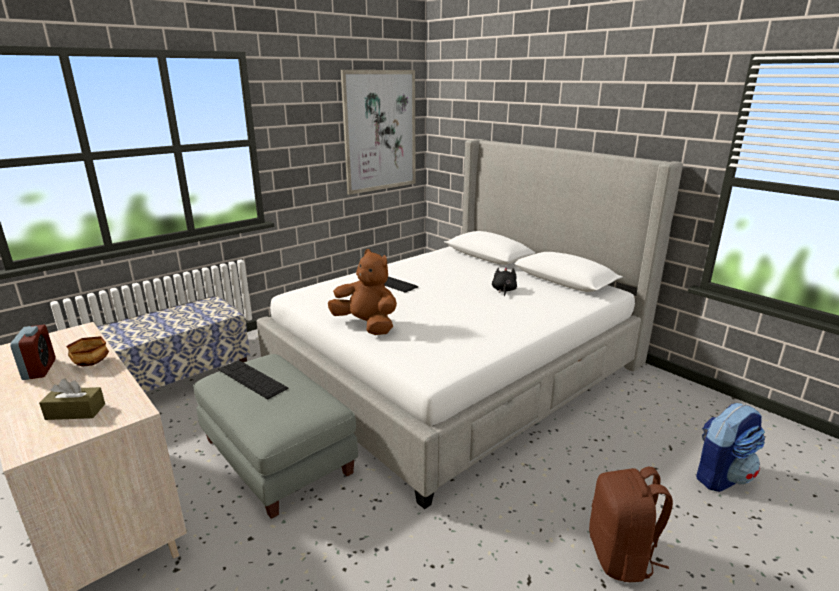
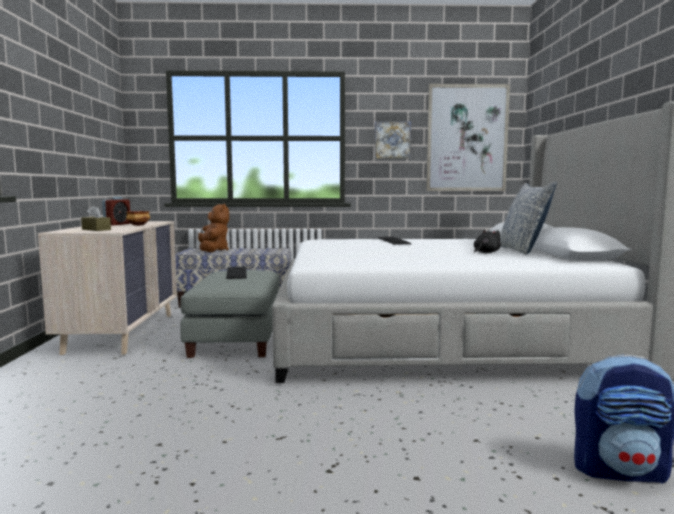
camera: 40 degrees right, 15 degrees down
brown plush toy [328,249,397,335] -> brown plush toy moved to [198,203,229,252]
brown backpack [589,467,673,582] -> none
none -> picture [375,121,411,159]
none -> pillow [500,182,557,254]

